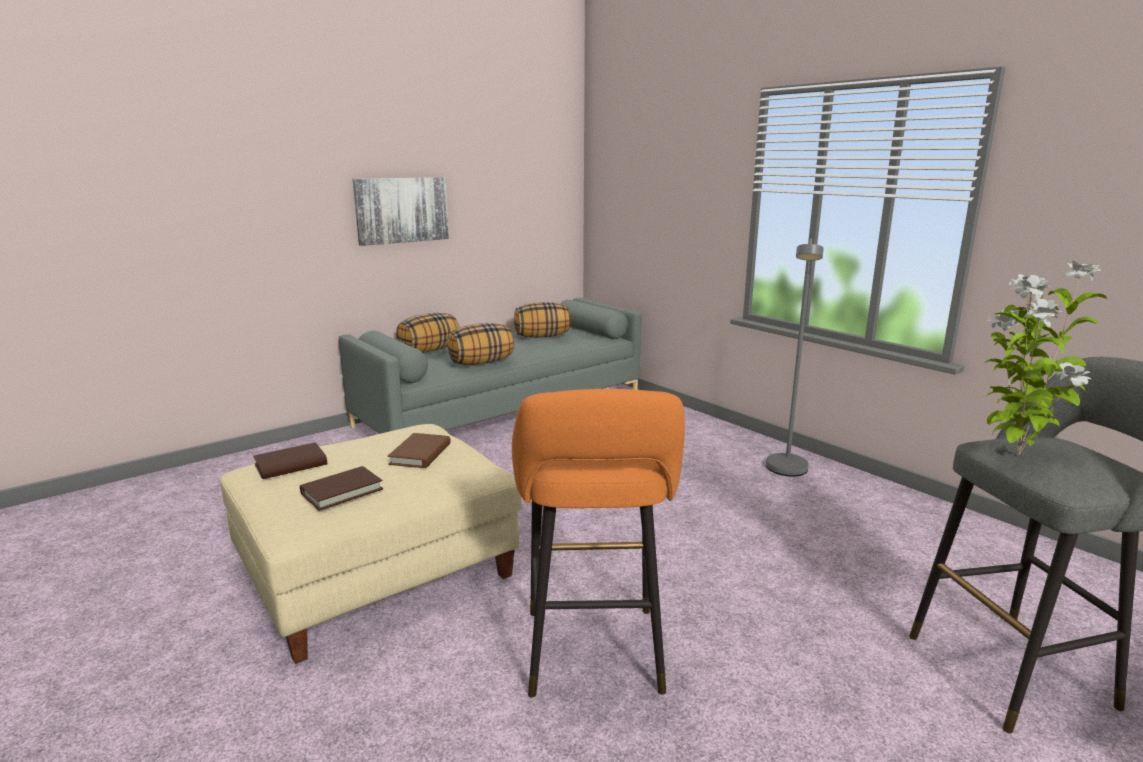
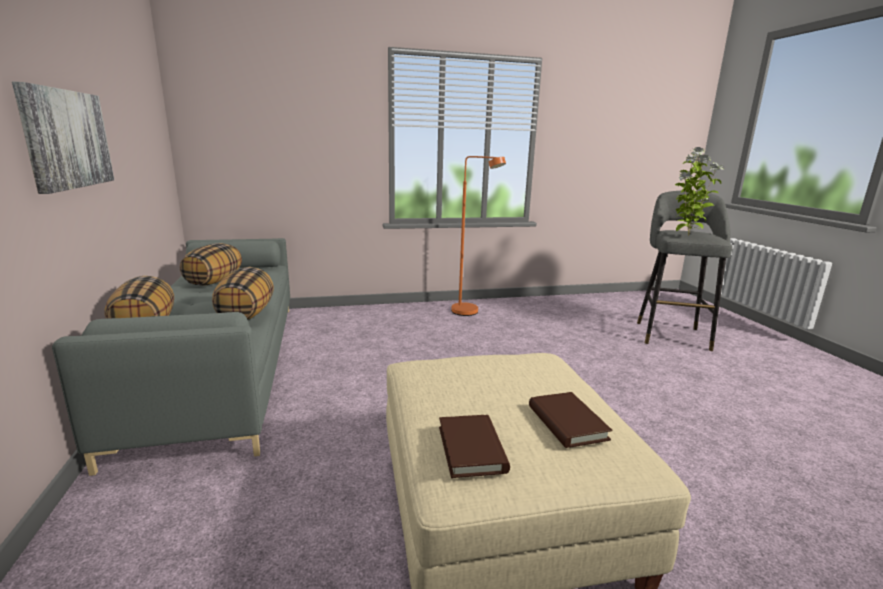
camera: 65 degrees left, 0 degrees up
brown book [388,433,451,468] -> none
orange stool [512,389,685,698] -> none
grey floor lamp [766,238,824,477] -> orange floor lamp [451,156,506,316]

